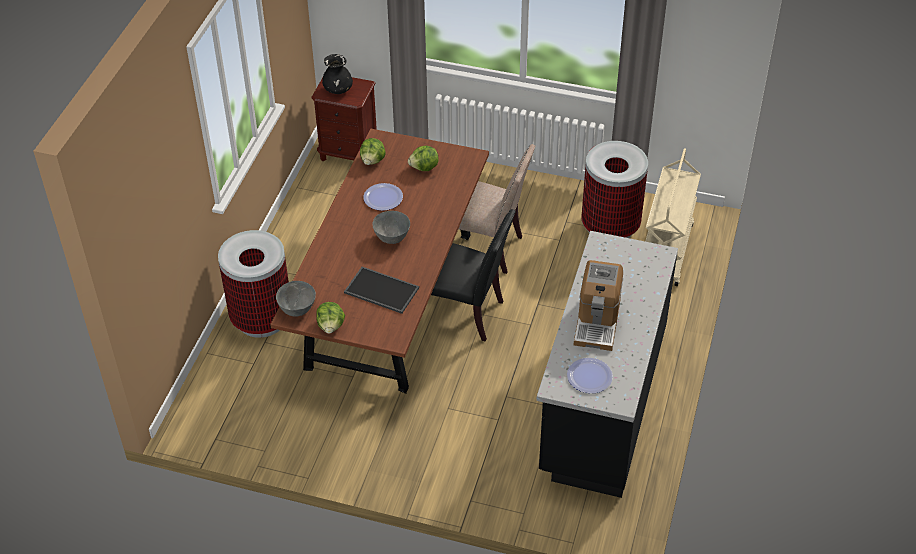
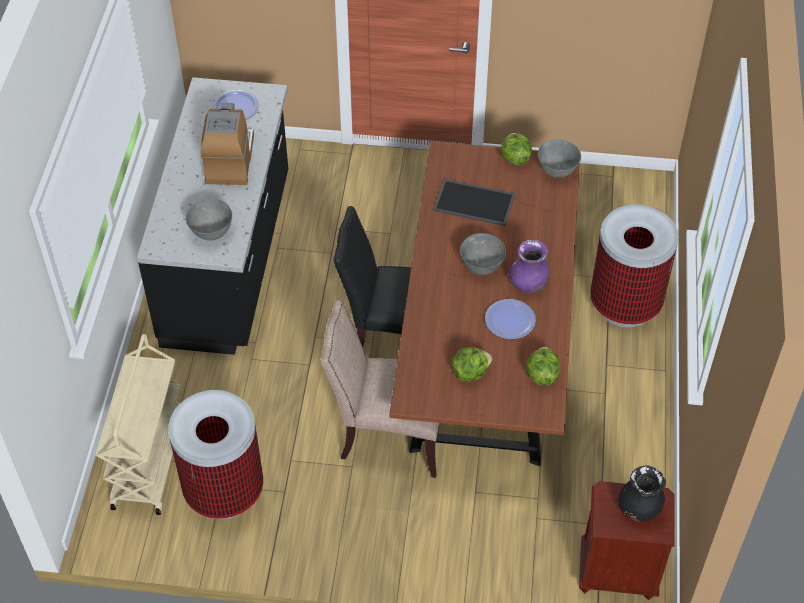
camera: 170 degrees right, 5 degrees up
none -> grey bowl [186,199,232,241]
none -> purple vase [509,240,549,293]

